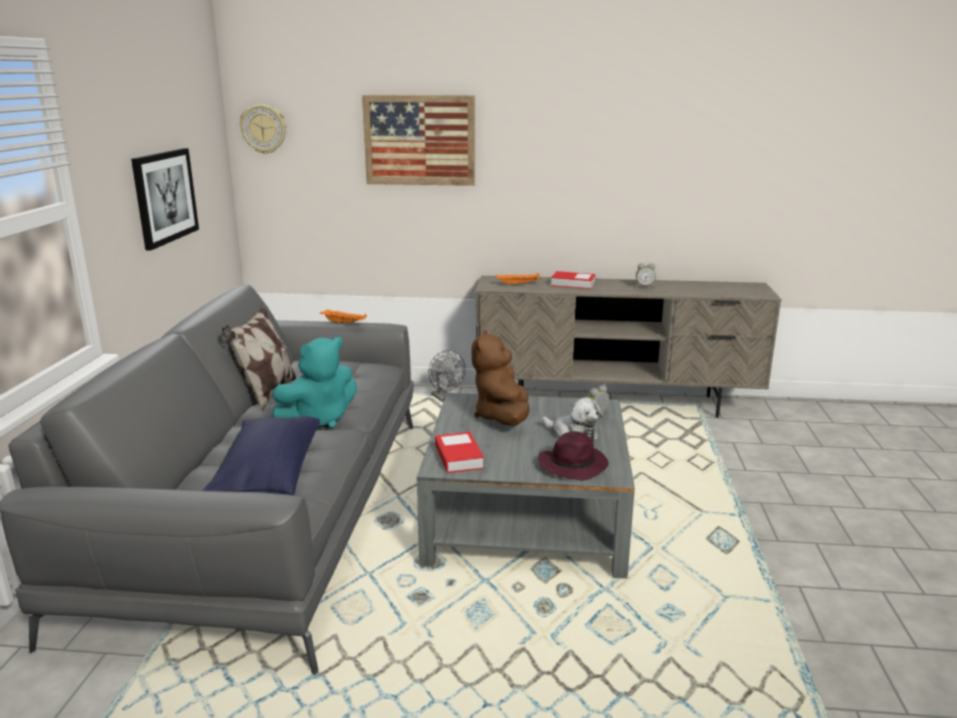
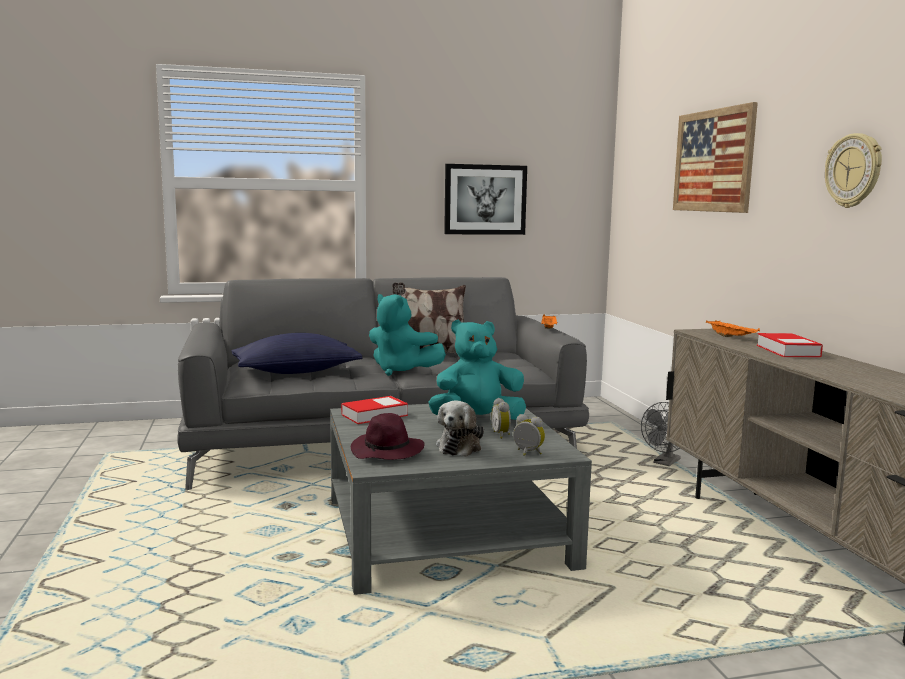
camera: 70 degrees right, 10 degrees down
wall clock [240,104,286,154] -> wall clock moved to [825,133,882,208]
brown plush toy [471,330,530,426] -> turquoise plush toy [428,320,526,420]
alarm clock [636,263,656,288] -> alarm clock moved to [491,398,511,439]

